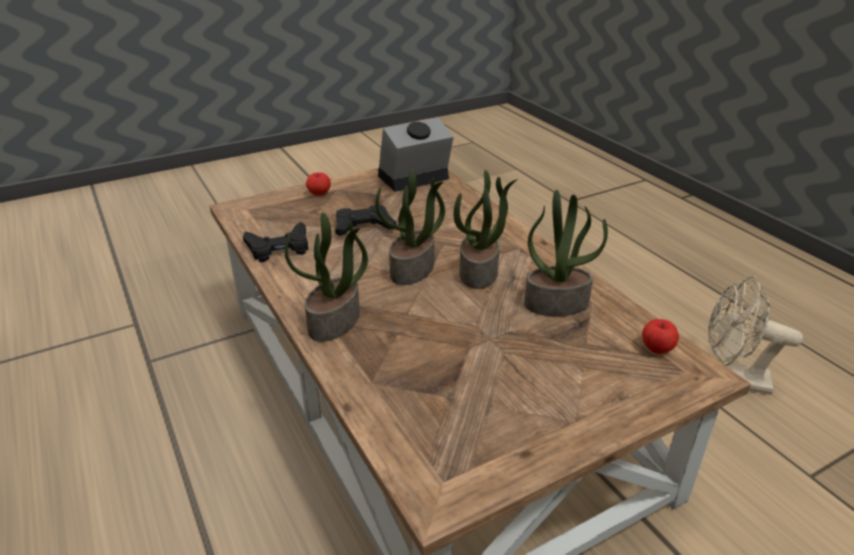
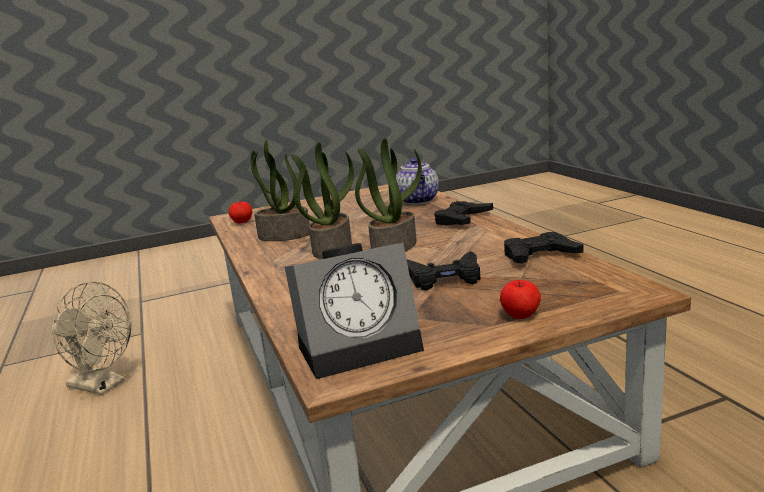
camera: 170 degrees left, 15 degrees down
potted plant [284,213,368,342] -> black game controller [434,201,493,226]
none -> teapot [396,158,439,204]

